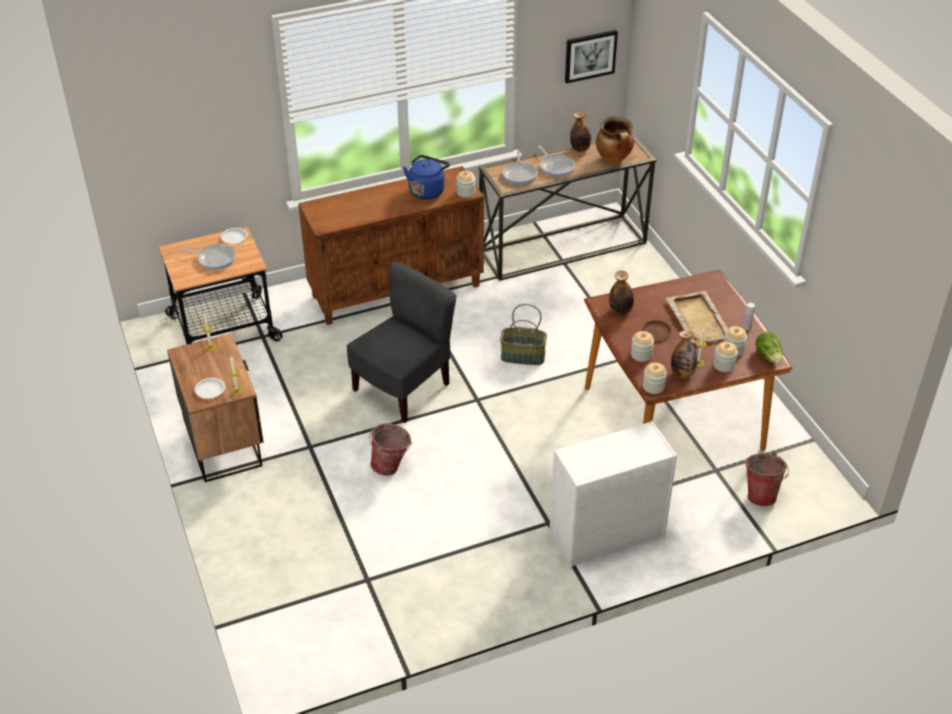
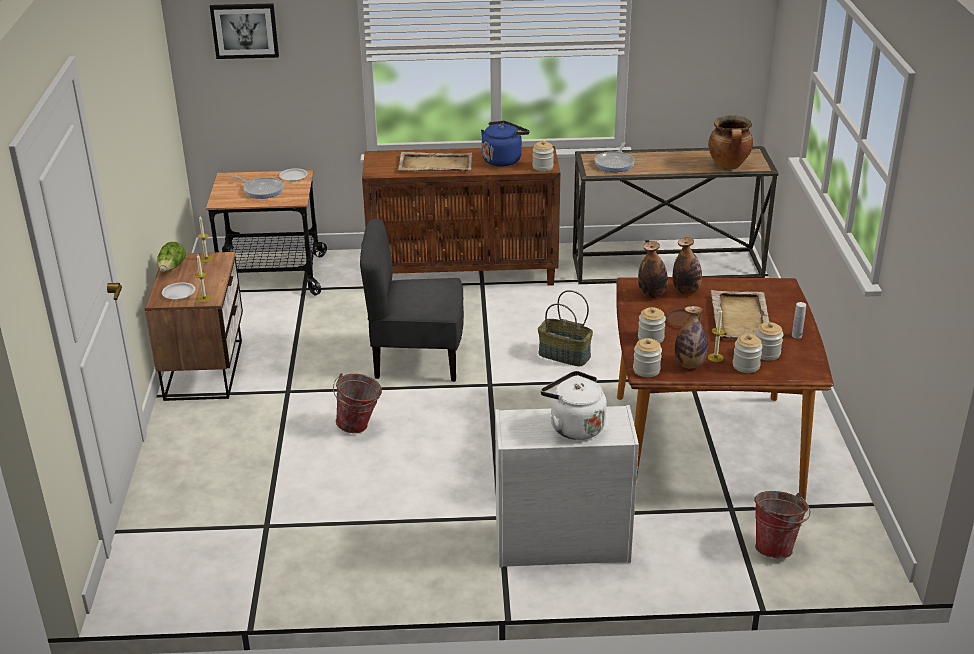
camera: 20 degrees right, 10 degrees down
grey chair [347,262,456,423] -> grey chair turned 150 degrees counterclockwise [360,219,464,382]
frying pan [538,146,575,177] -> none
picture [565,30,618,83] -> picture moved to [210,3,279,59]
bottle [570,111,591,152] -> bottle moved to [673,237,702,295]
lettuce [755,331,783,364] -> lettuce moved to [157,242,186,272]
none -> beige tray [398,152,472,171]
none -> white kettle [541,371,607,440]

